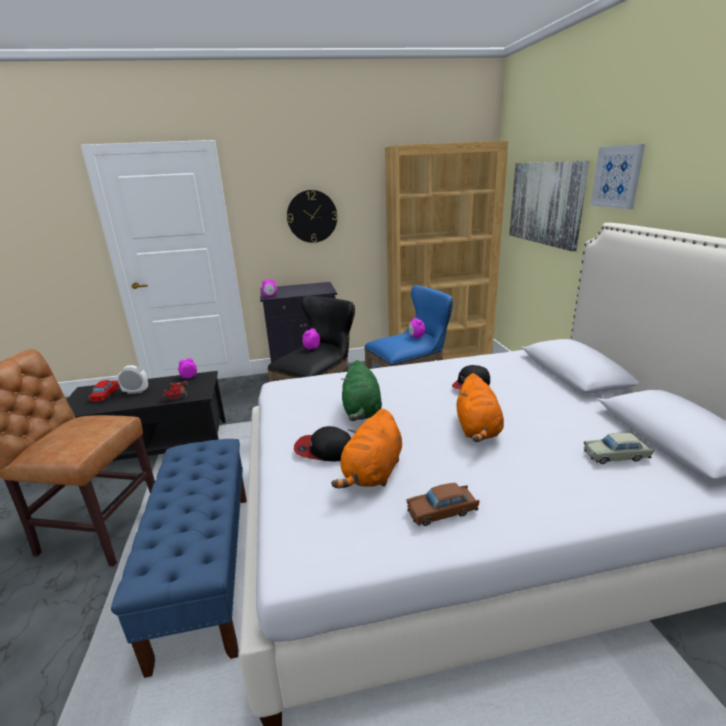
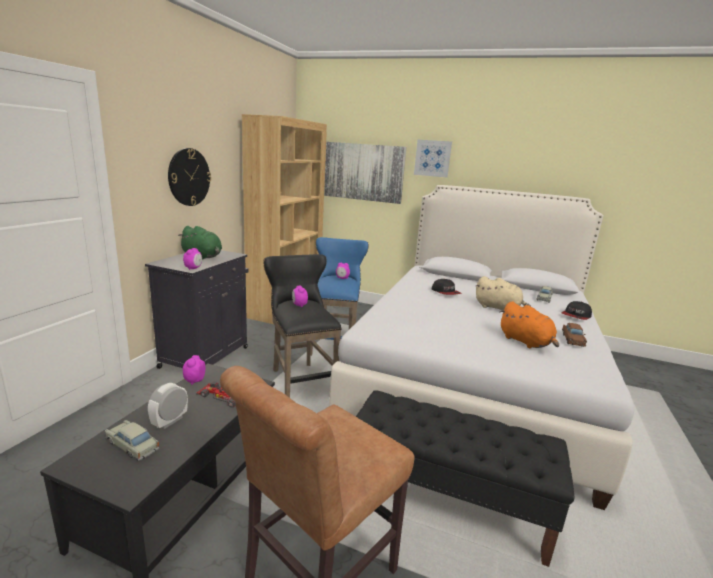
camera: 60 degrees left, 5 degrees down
red toy car [88,380,120,401] -> beige toy car [105,420,159,461]
blue bench [111,439,247,678] -> black bench [356,390,574,567]
cap [294,426,351,461] -> cap moved to [561,301,592,320]
green plush toy [342,360,382,421] -> green plush toy moved to [178,226,222,260]
orange plush toy [457,373,504,442] -> beige plush toy [475,276,531,311]

